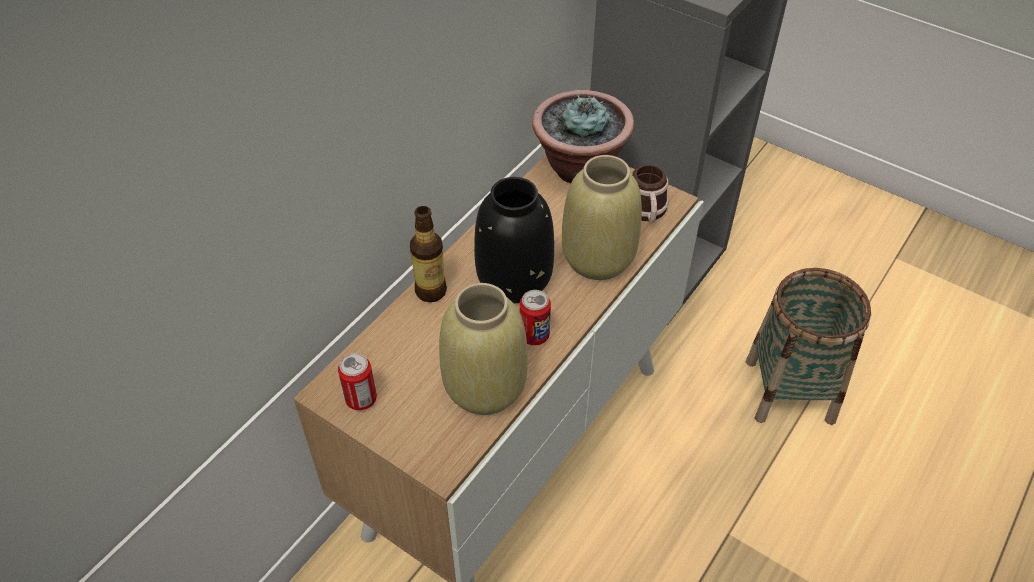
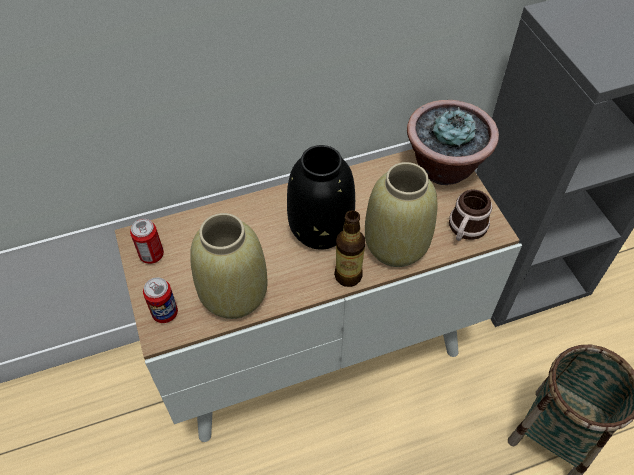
camera: 35 degrees right, 5 degrees up
bottle [410,206,447,302] -> bottle moved to [334,210,365,287]
can [520,290,551,345] -> can moved to [143,278,178,323]

